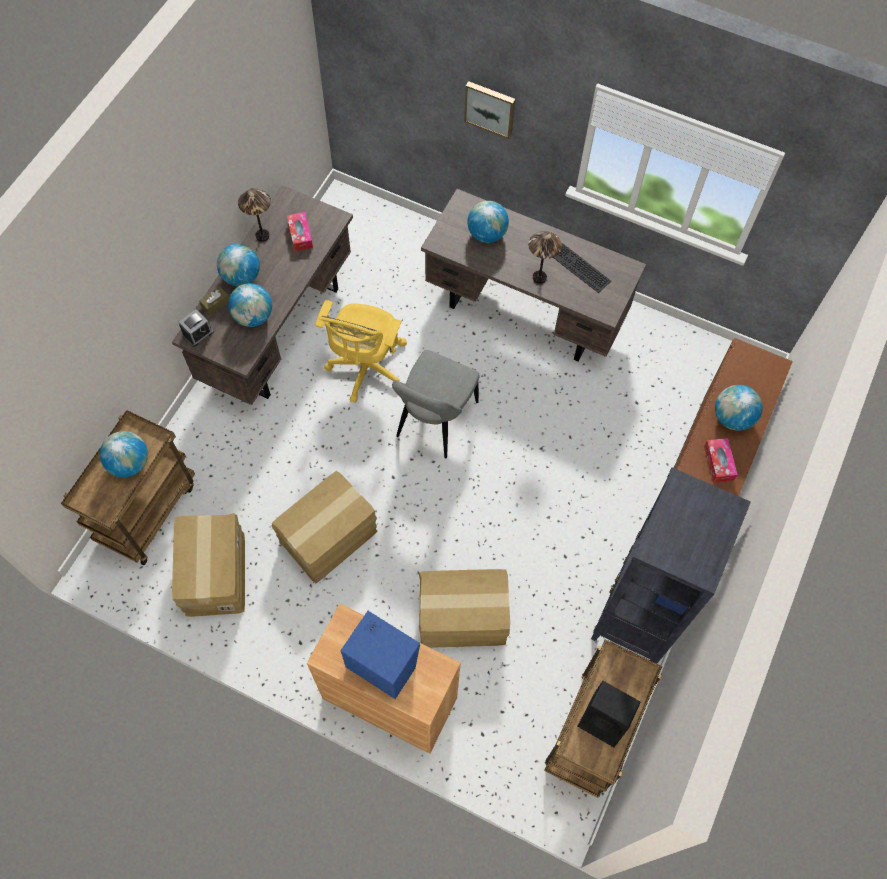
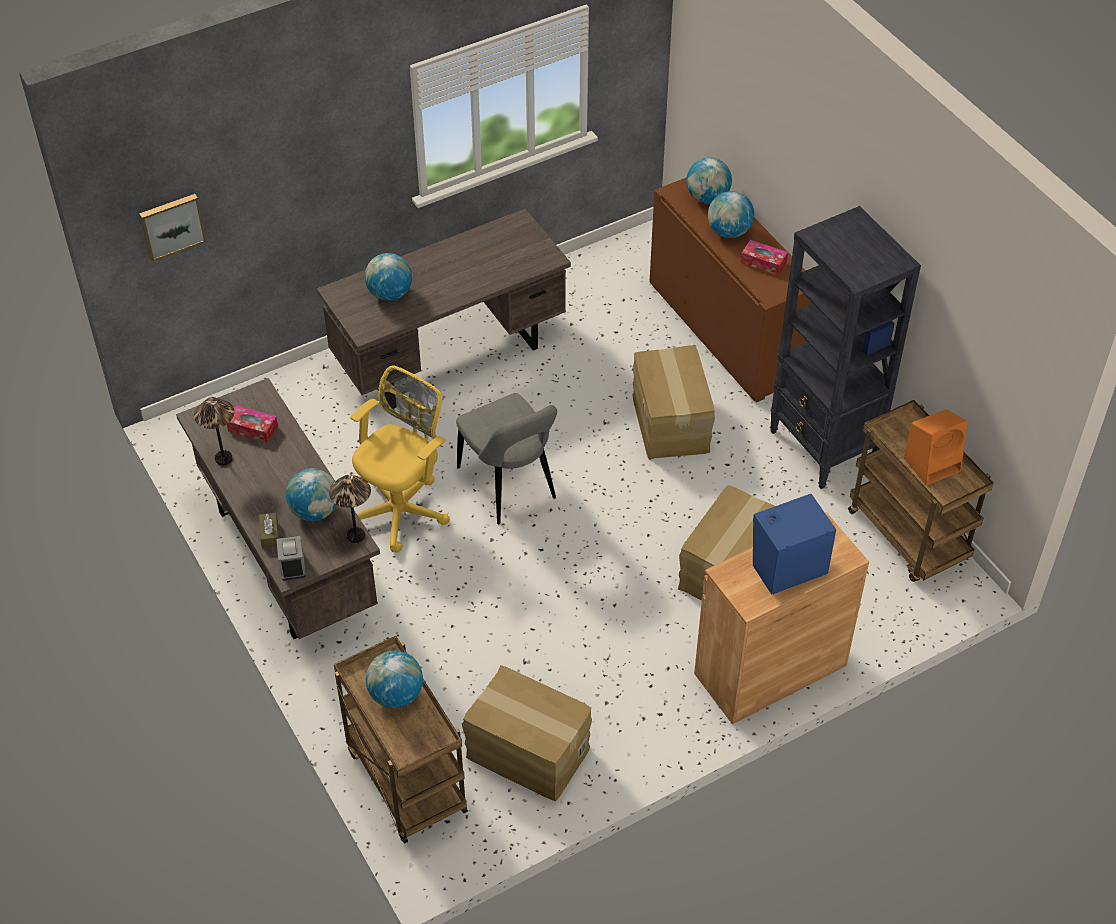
camera: 55 degrees left, 15 degrees down
globe [217,244,260,286] -> globe moved to [686,157,732,204]
cardboard box [272,471,377,583] -> cardboard box moved to [632,345,715,460]
yellow office chair [315,300,407,403] -> yellow office chair turned 105 degrees counterclockwise [350,366,450,553]
picture [464,81,515,139] -> picture moved to [139,194,207,262]
table lamp [528,231,562,284] -> table lamp moved to [329,475,371,543]
keyboard [553,243,611,293] -> none
black speaker [578,681,641,747] -> orange speaker [904,409,968,486]

